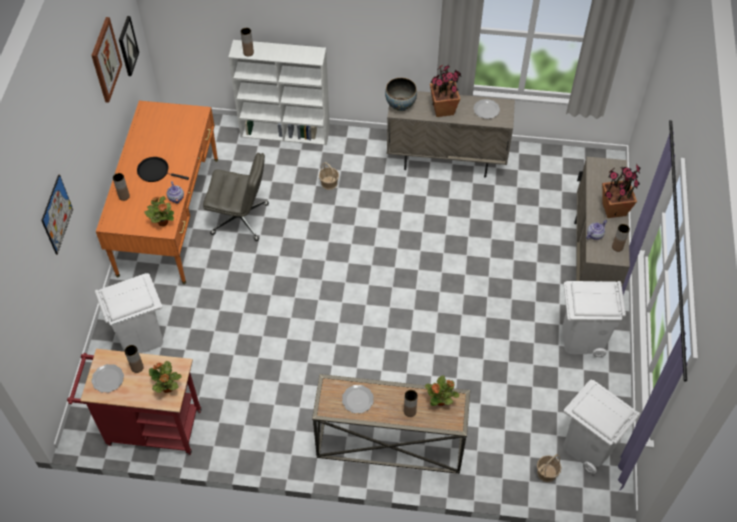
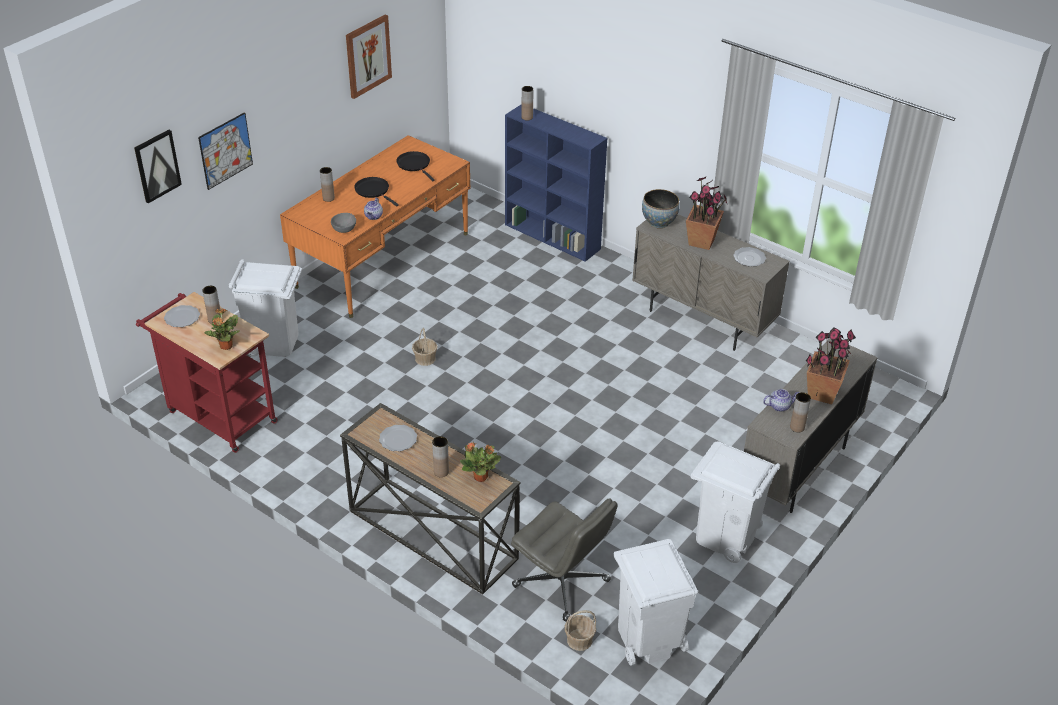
camera: 30 degrees right, 15 degrees down
picture [119,16,139,76] -> picture moved to [134,130,182,203]
potted plant [144,196,174,226] -> grey bowl [331,213,356,233]
grey office chair [203,153,269,241] -> grey office chair moved to [511,498,617,622]
white bookcase [228,40,330,145] -> blue bookcase [505,104,607,262]
basket [319,162,339,190] -> basket moved to [412,328,438,366]
none -> black frying pan [396,151,435,182]

